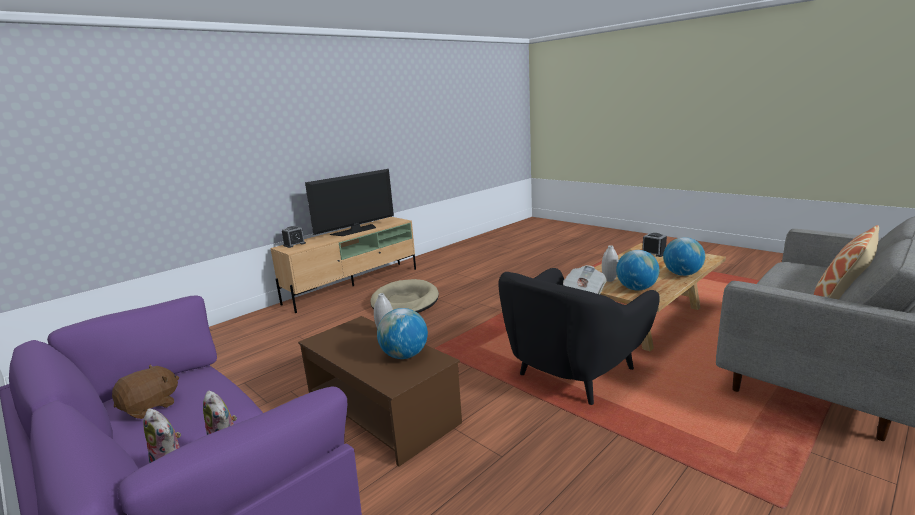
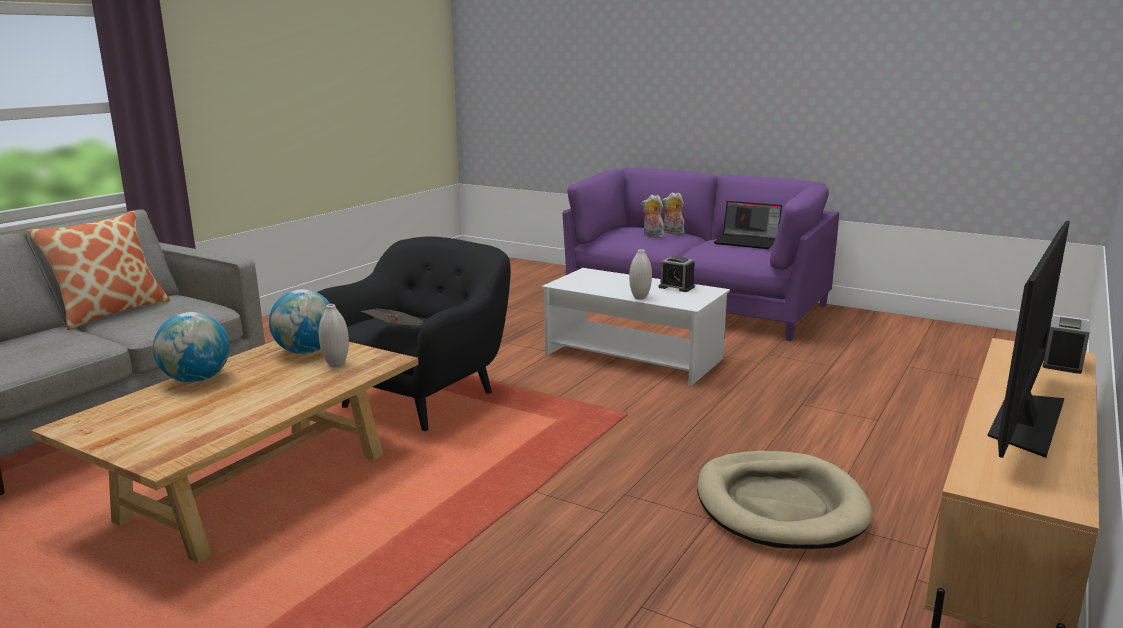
camera: 165 degrees right, 0 degrees up
brown plush toy [112,365,179,419] -> laptop [714,201,782,249]
brown coffee table [298,316,462,467] -> white coffee table [542,268,730,386]
globe [377,308,428,359] -> none
alarm clock [642,233,667,257] -> alarm clock moved to [659,256,695,292]

